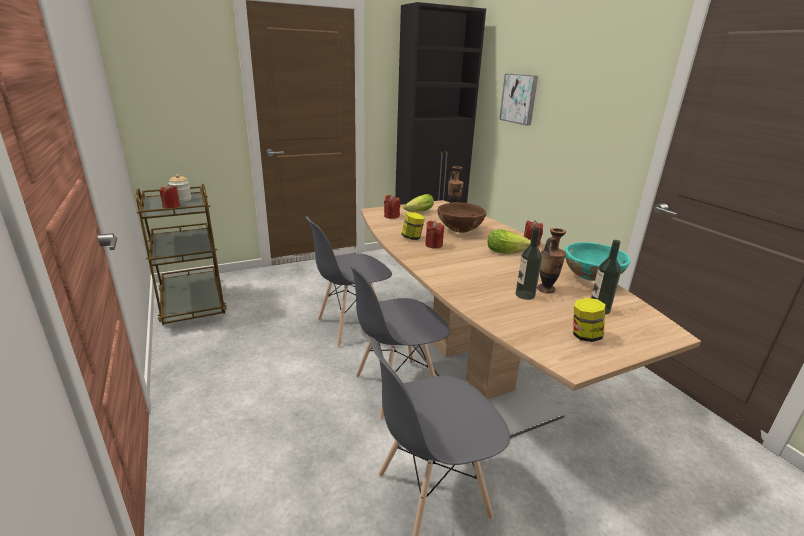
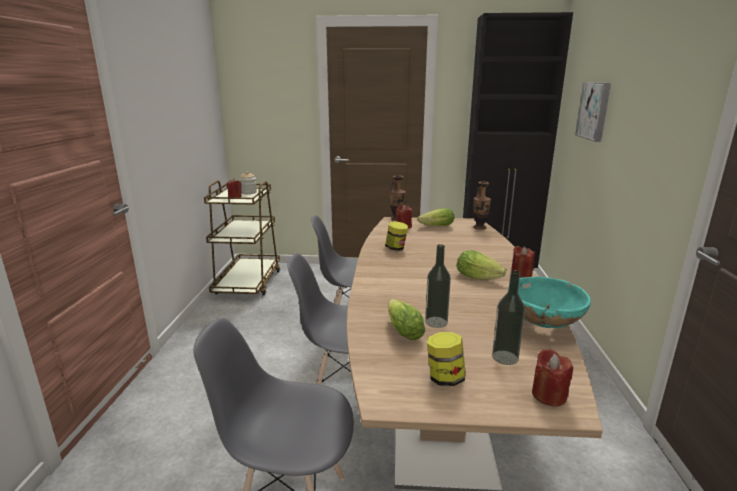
camera: 30 degrees right, 5 degrees down
red candle [425,221,444,249] -> red candle moved to [532,349,573,407]
brown bowl [438,202,486,233] -> none
vase [537,228,566,293] -> vase moved to [390,175,406,221]
none -> lettuce [388,299,425,340]

